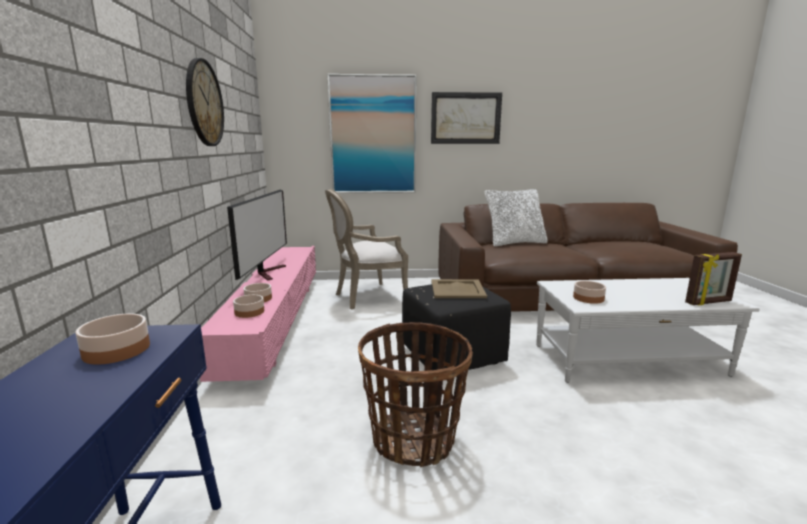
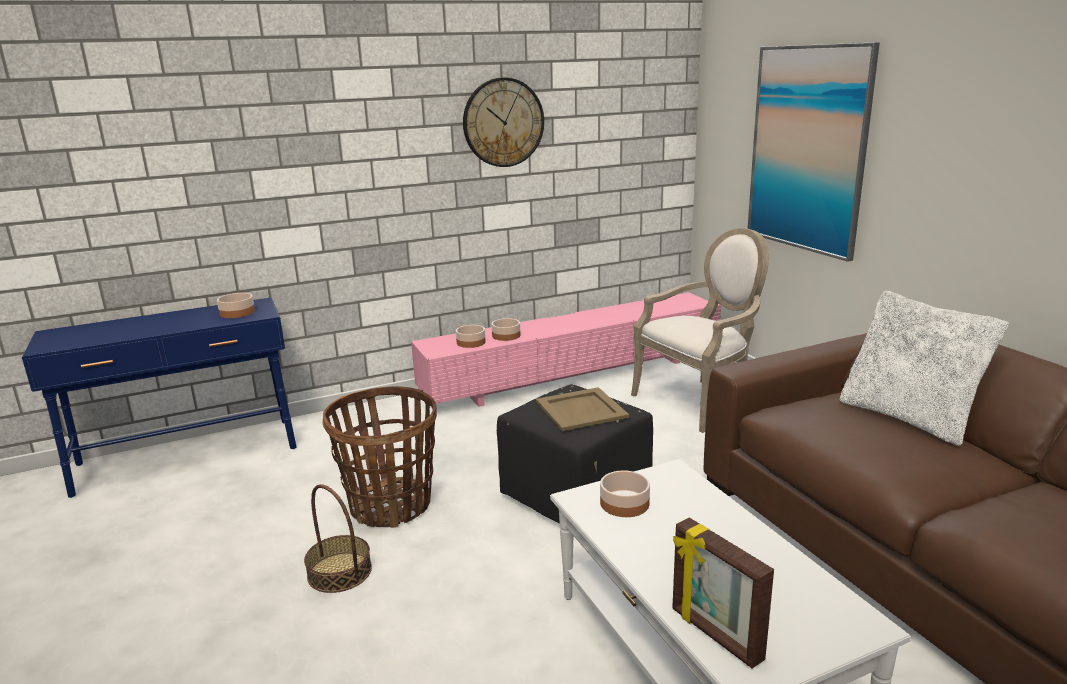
camera: 70 degrees right, 5 degrees up
television [227,190,287,281] -> none
armchair [325,189,408,309] -> armchair turned 105 degrees clockwise [631,228,769,433]
picture [431,92,502,144] -> none
none -> basket [304,484,372,593]

